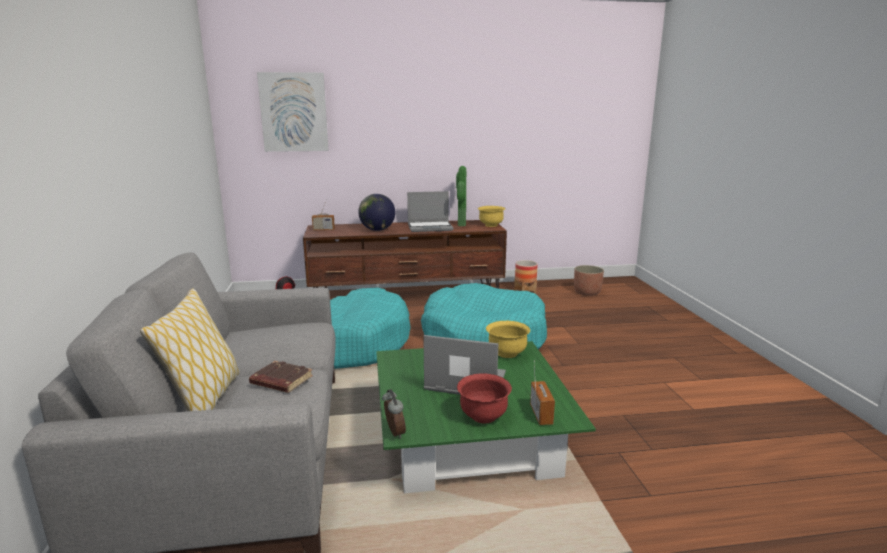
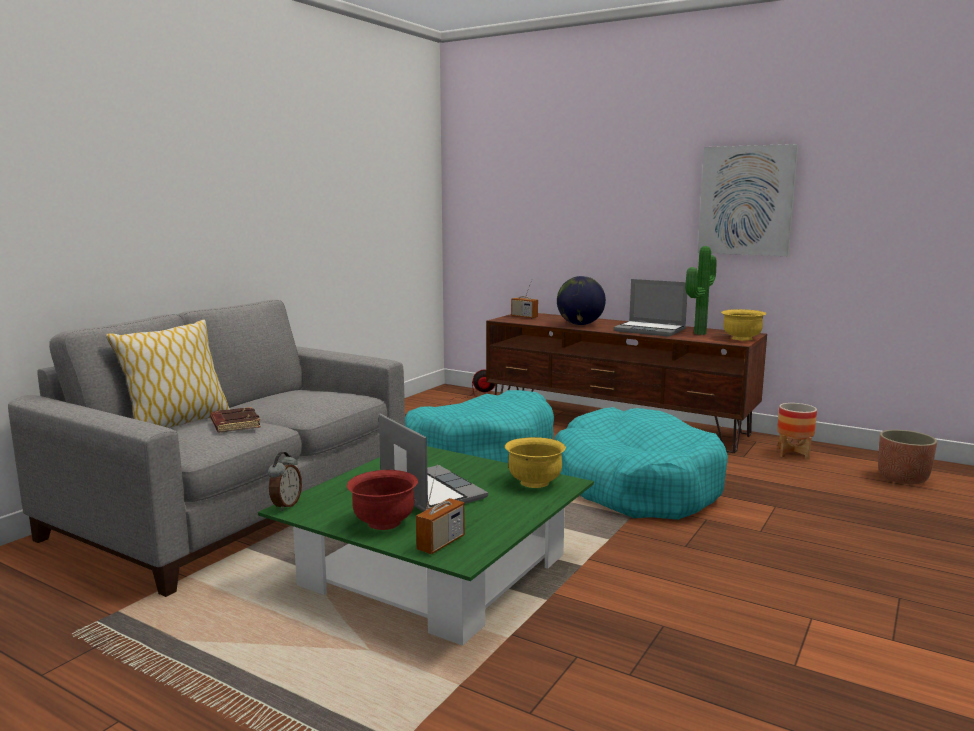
camera: 40 degrees right, 5 degrees down
picture [257,72,329,152] -> picture moved to [698,144,799,256]

